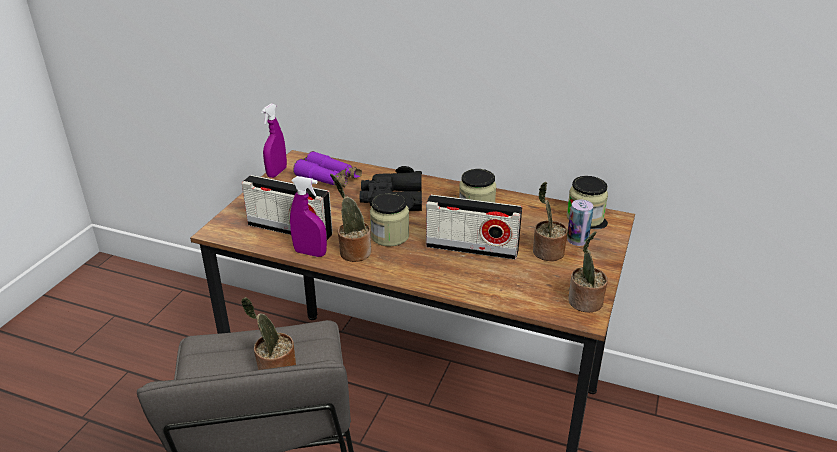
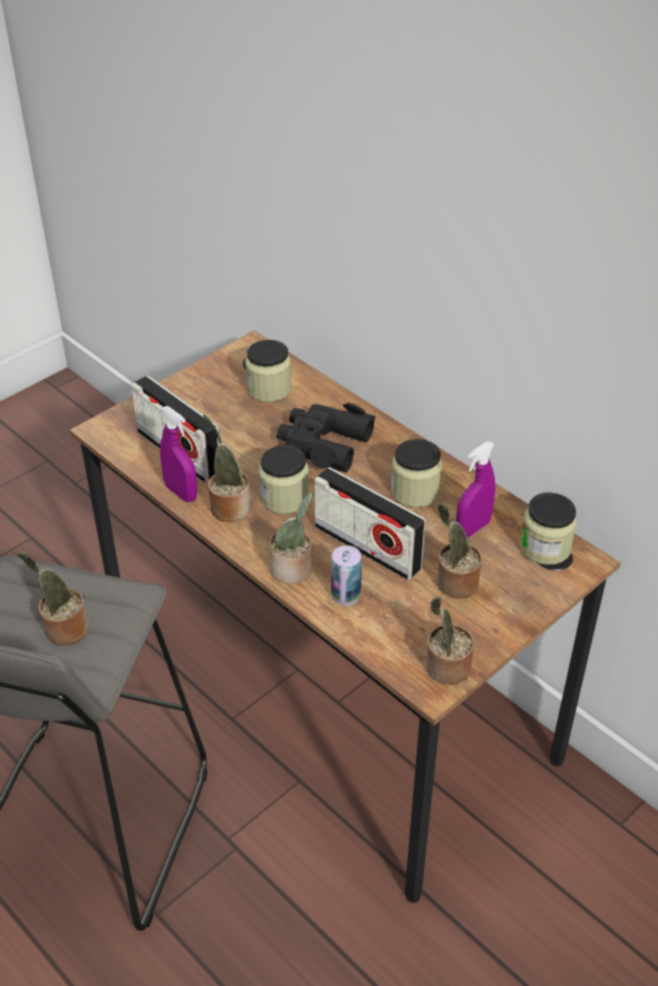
camera: 25 degrees right, 10 degrees up
purple spray bottle [261,103,287,178] -> purple spray bottle moved to [456,441,495,538]
purple binoculars [293,151,362,188] -> jar [245,340,291,402]
can [567,200,593,246] -> can moved to [331,545,362,606]
none -> potted plant [269,492,313,584]

